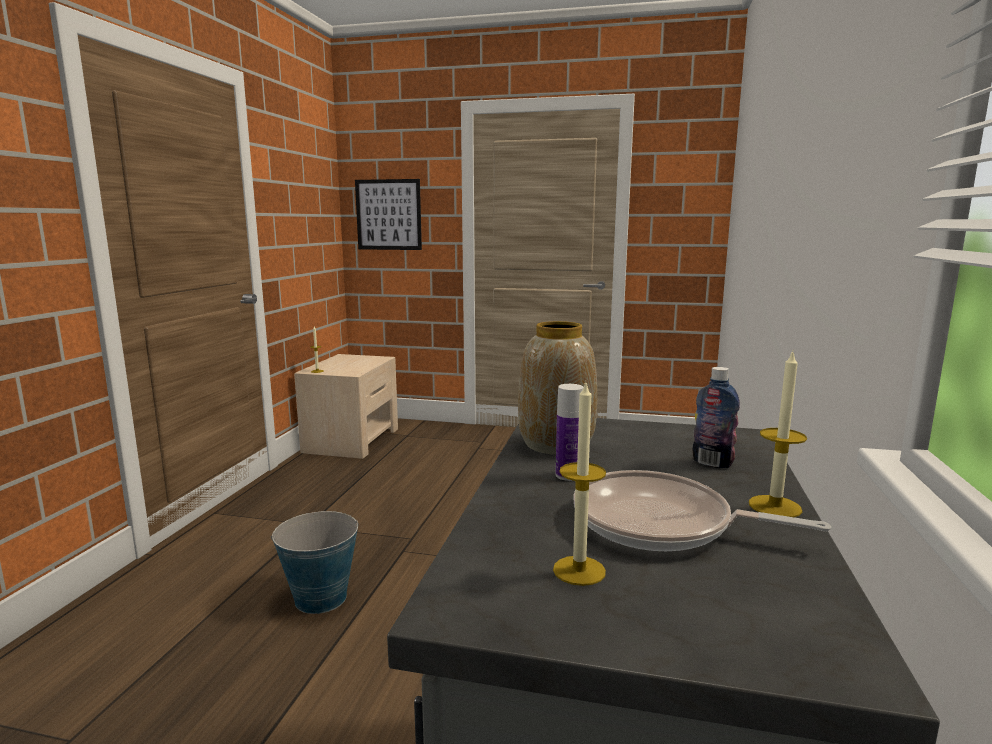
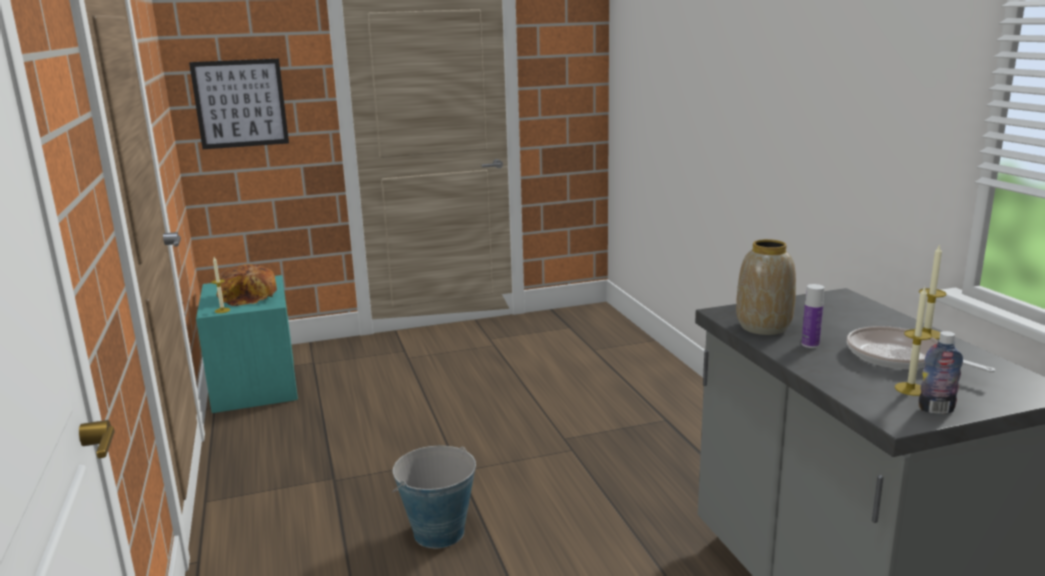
camera: 30 degrees left, 5 degrees up
beige nightstand [294,354,398,459] -> turquoise nightstand [196,275,298,413]
frying pan [573,470,831,551] -> frying pan turned 60 degrees clockwise [847,326,995,373]
bottle [692,367,740,468] -> bottle moved to [919,331,963,414]
none -> bread [216,264,277,306]

